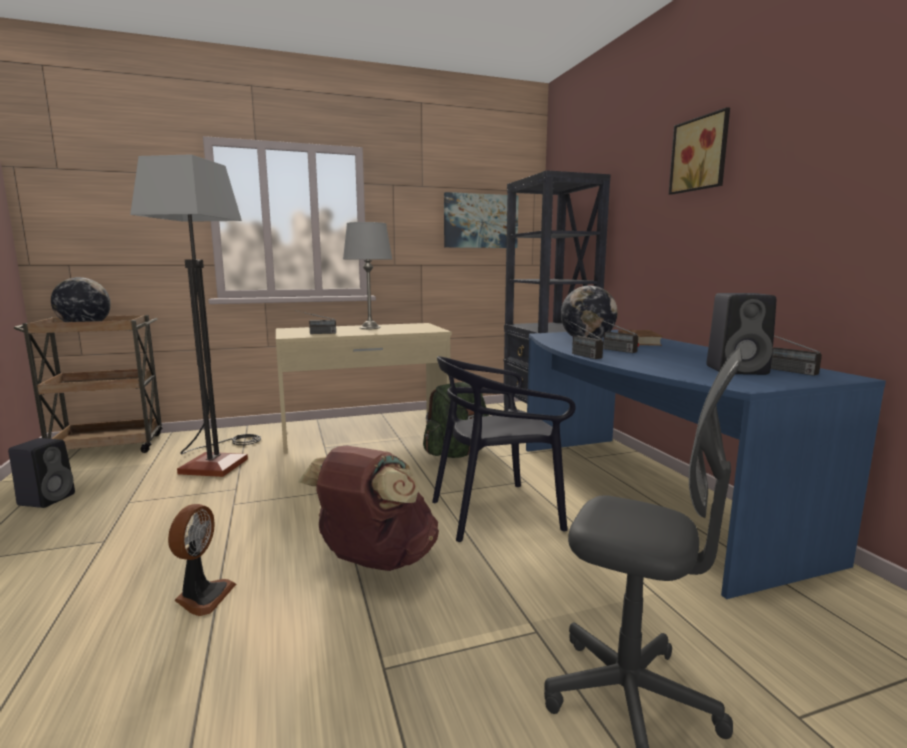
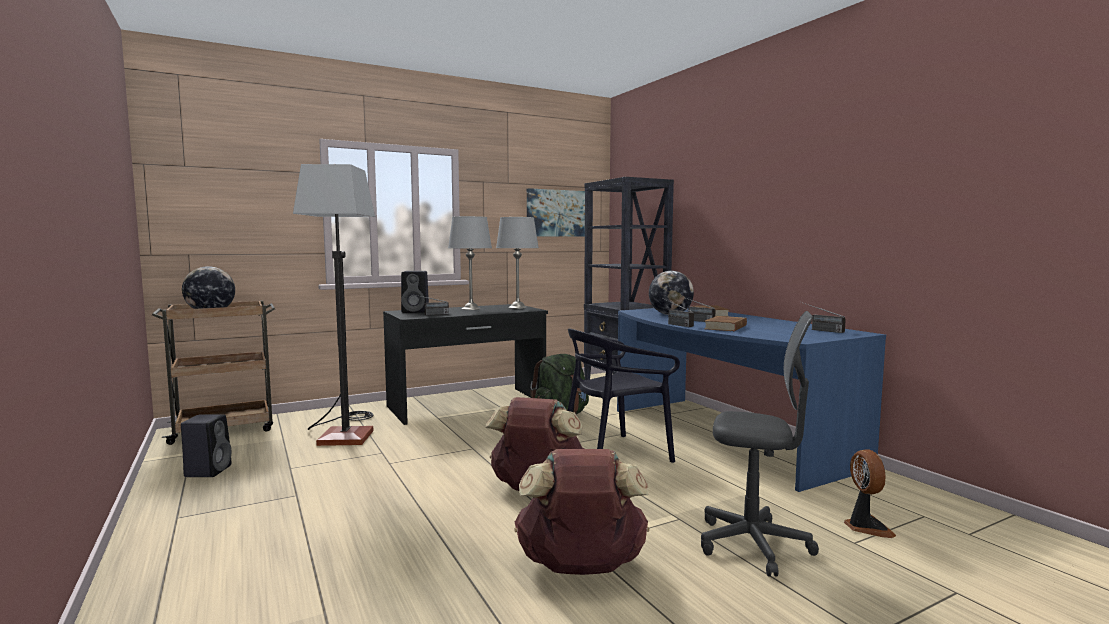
camera: 10 degrees left, 5 degrees down
fan [168,504,236,616] -> fan moved to [844,449,896,538]
beige desk [276,323,452,454] -> black desk [383,304,548,425]
picture [669,107,730,195] -> none
black speaker [707,293,776,375] -> black speaker moved to [401,271,429,313]
none -> grey table lamp [496,217,539,309]
none -> brown backpack [514,449,649,575]
none -> brown book [704,316,747,331]

